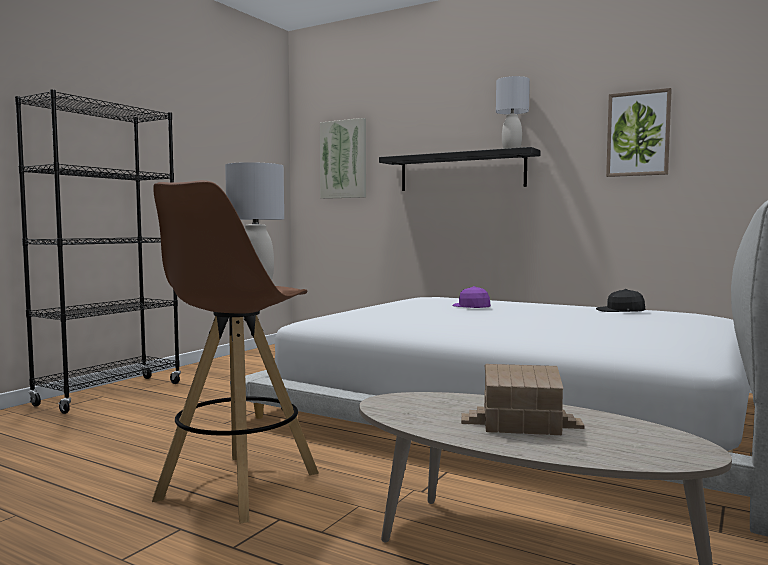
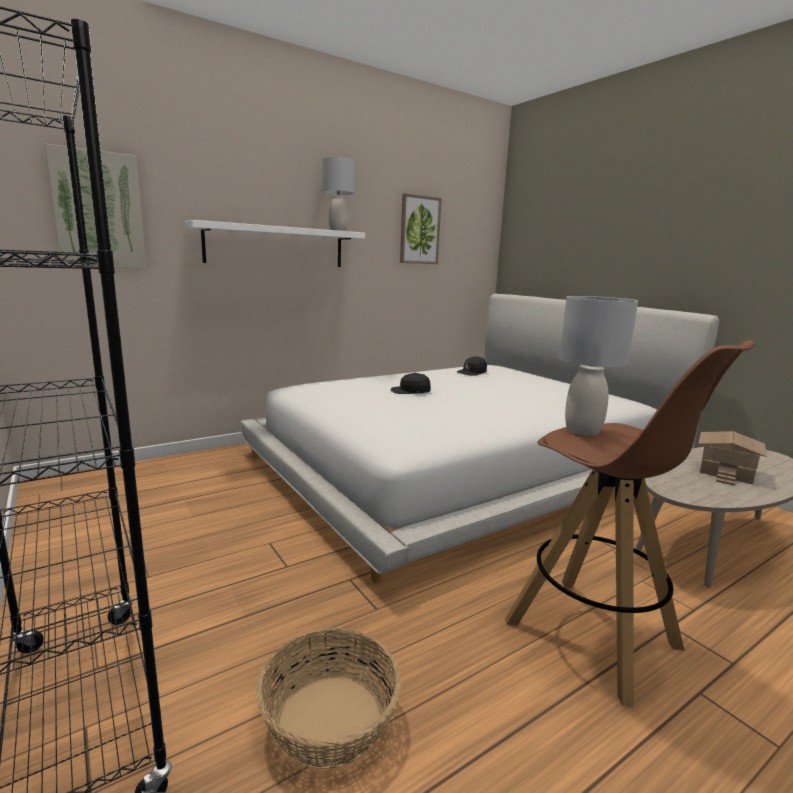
camera: 65 degrees left, 10 degrees up
black shelf [379,147,541,191] -> white shelf [185,220,365,267]
purple cap [452,286,491,308] -> black cap [391,373,431,394]
none -> basket [256,628,401,769]

